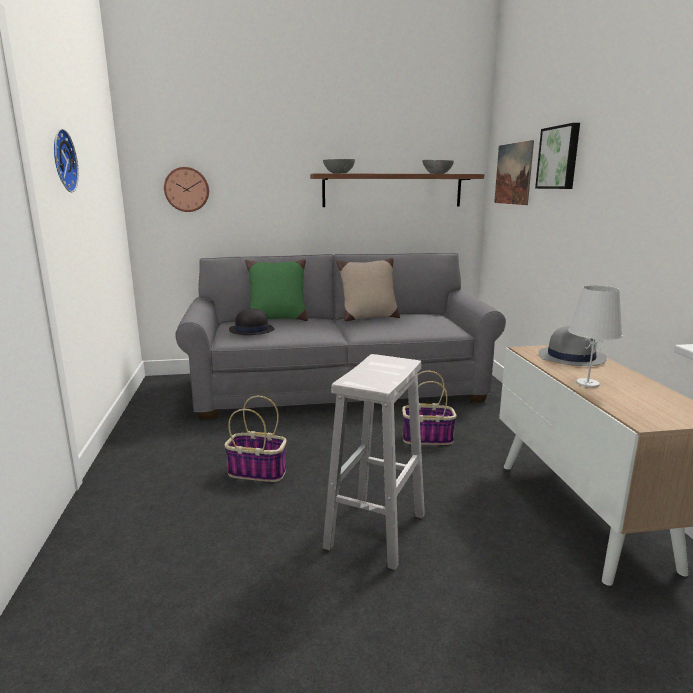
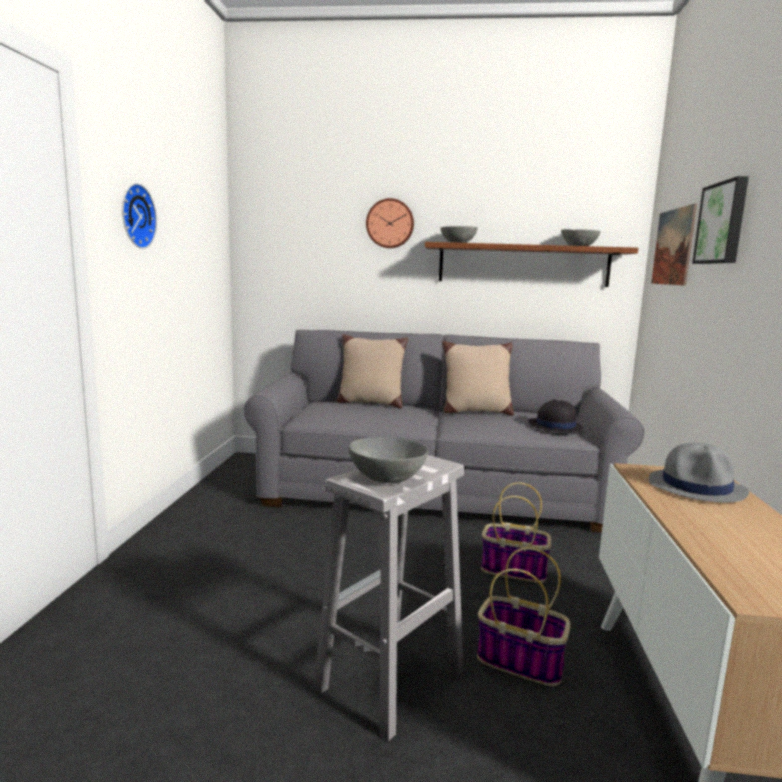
camera: 15 degrees right, 5 degrees down
wall clock [164,167,209,212] -> wall clock moved to [366,198,414,248]
basket [224,396,286,482] -> basket moved to [477,547,570,686]
black hat [229,308,275,335] -> black hat moved to [528,399,584,432]
green pillow [245,259,308,321] -> beige pillow [337,334,408,408]
white table lamp [568,285,623,388] -> none
none -> grey bowl [349,436,428,483]

